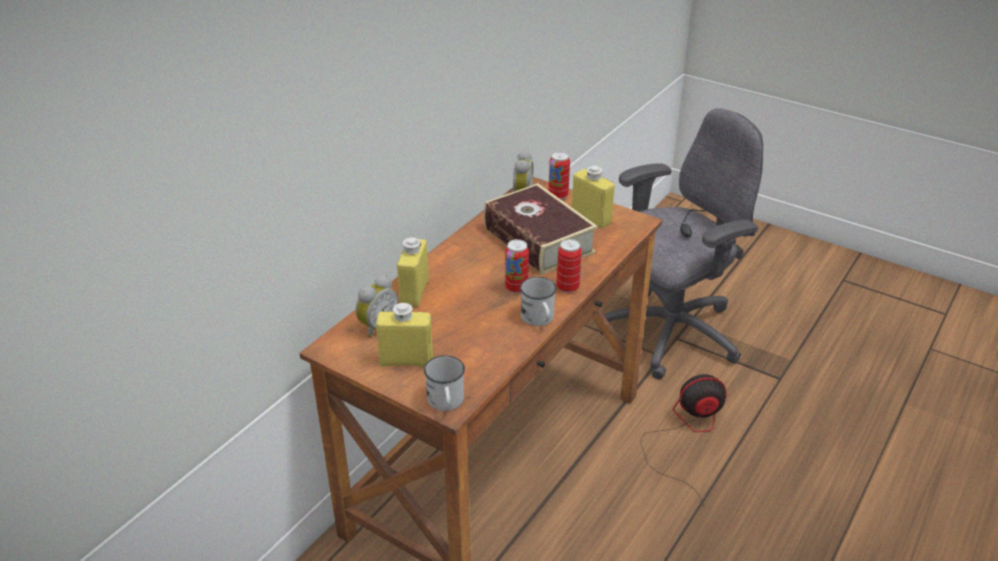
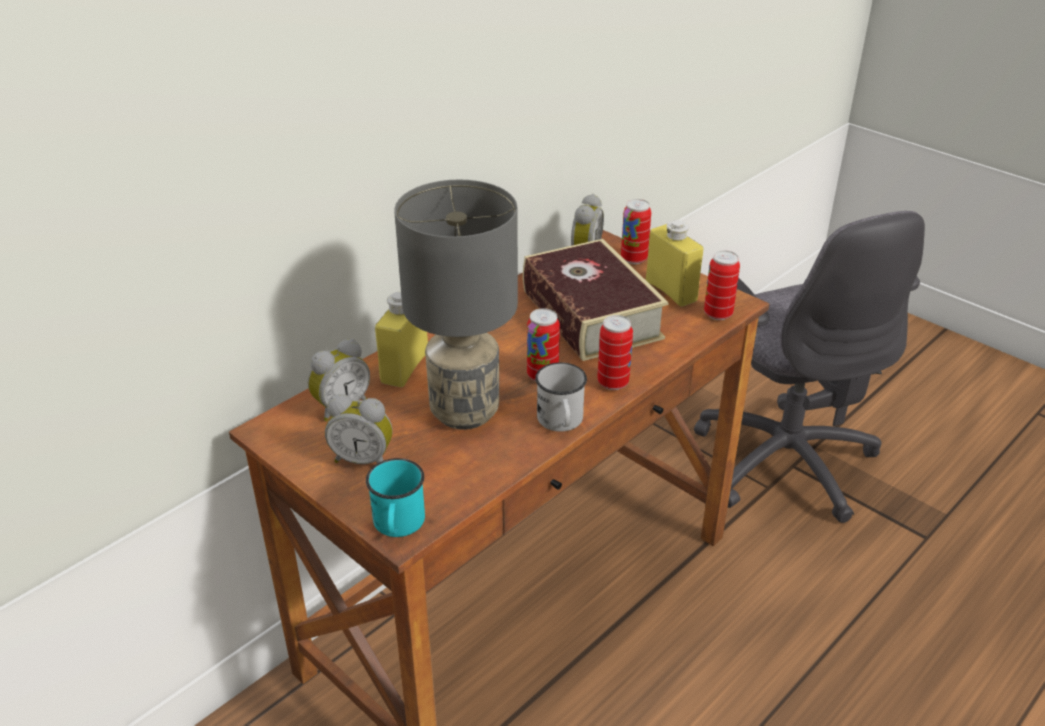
camera: 10 degrees right, 0 degrees up
yellow bottle [376,303,433,367] -> alarm clock [325,394,393,464]
white mug [424,355,465,411] -> turquoise mug [366,458,425,537]
grey office chair [601,108,763,379] -> grey office chair turned 90 degrees clockwise [694,211,925,523]
fan [640,374,728,506] -> none
none -> grey table lamp [394,180,518,430]
none -> can [704,250,740,320]

